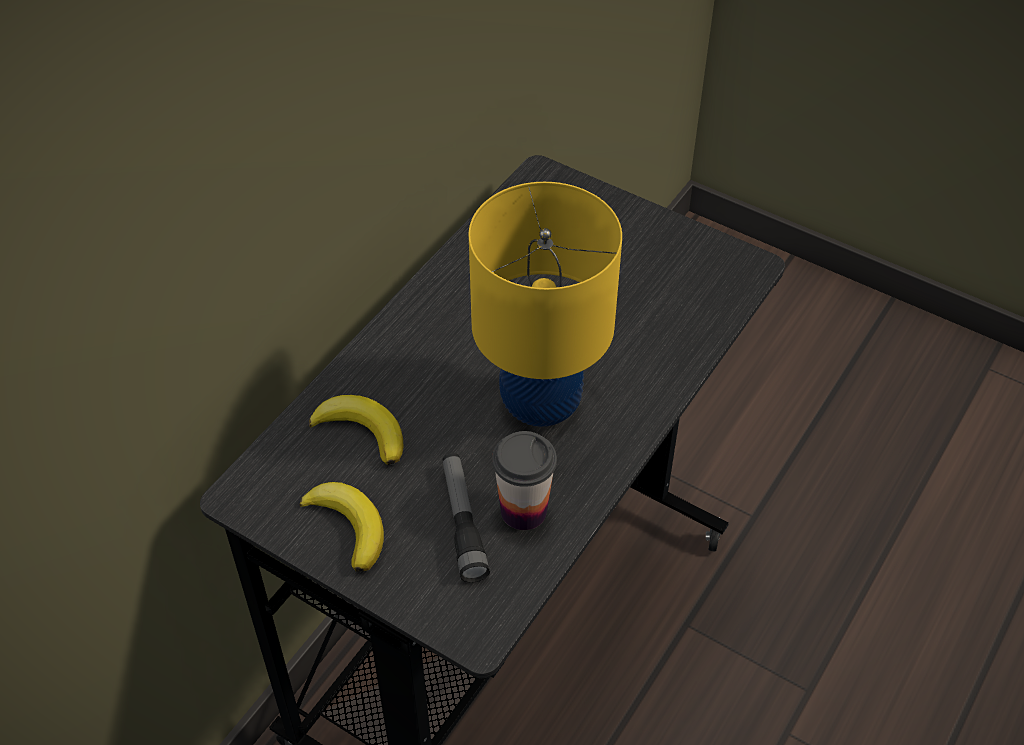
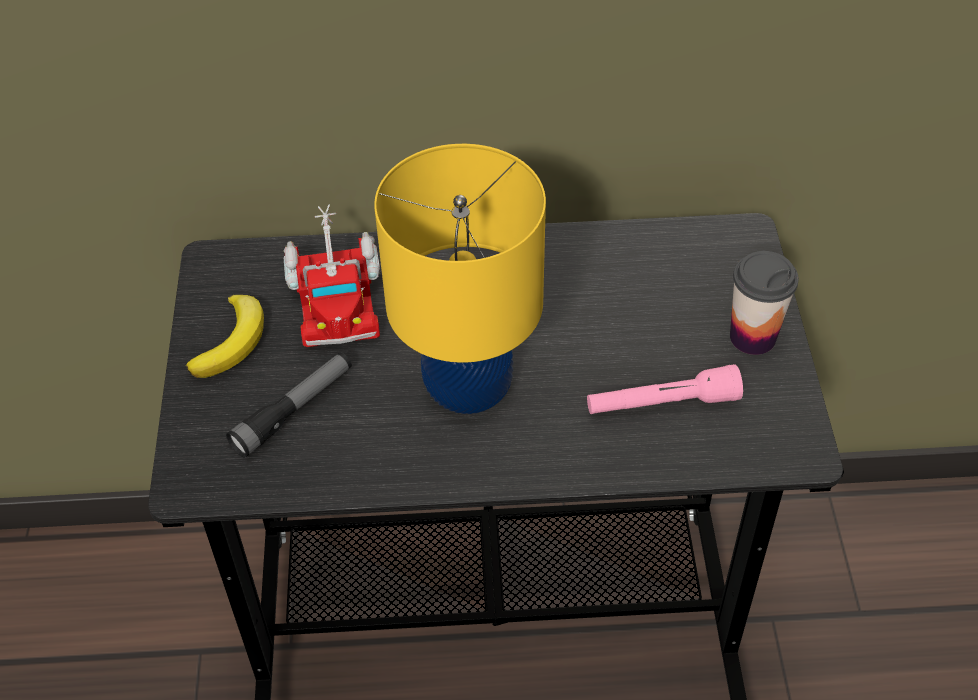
camera: 55 degrees right, 0 degrees up
banana [309,395,403,465] -> toy truck [283,204,380,347]
cup [492,431,557,530] -> cup moved to [730,251,799,355]
none -> pink flashlight [587,364,743,414]

